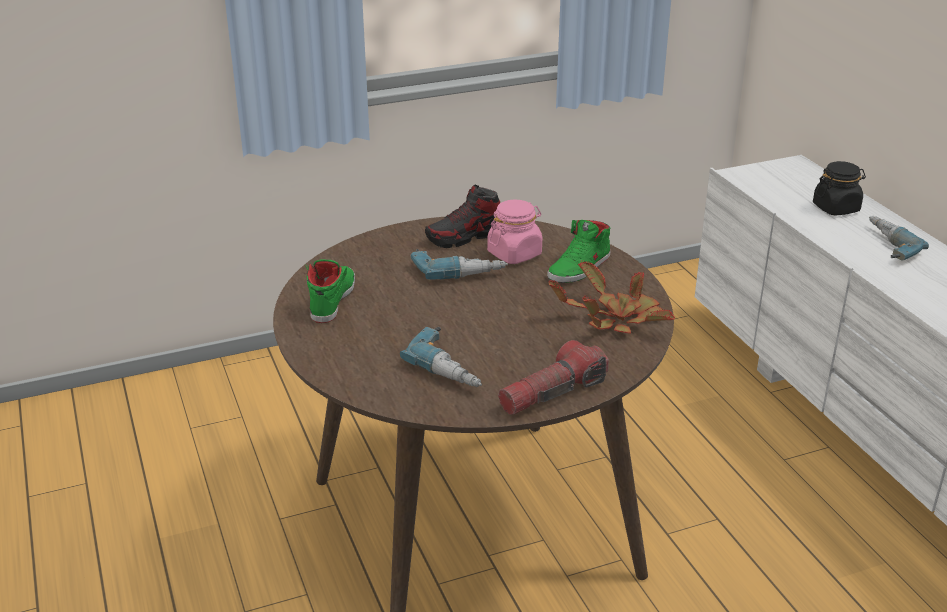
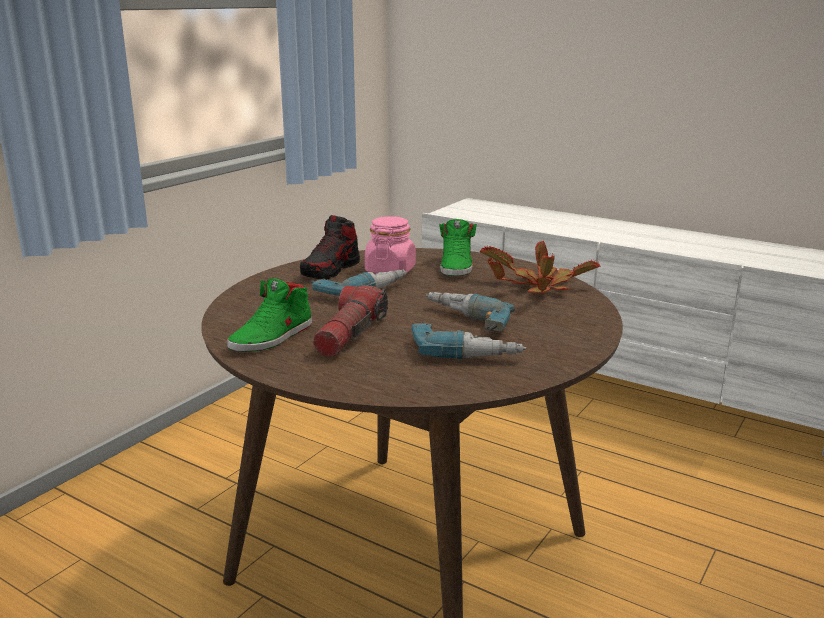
camera: 35 degrees left, 10 degrees down
green shoe [305,259,355,323] -> green shoe turned 120 degrees counterclockwise [227,278,312,352]
flashlight [498,340,609,415] -> flashlight moved to [313,286,388,357]
black jar [813,161,866,215] -> none
power drill [869,216,929,261] -> power drill moved to [426,292,515,331]

